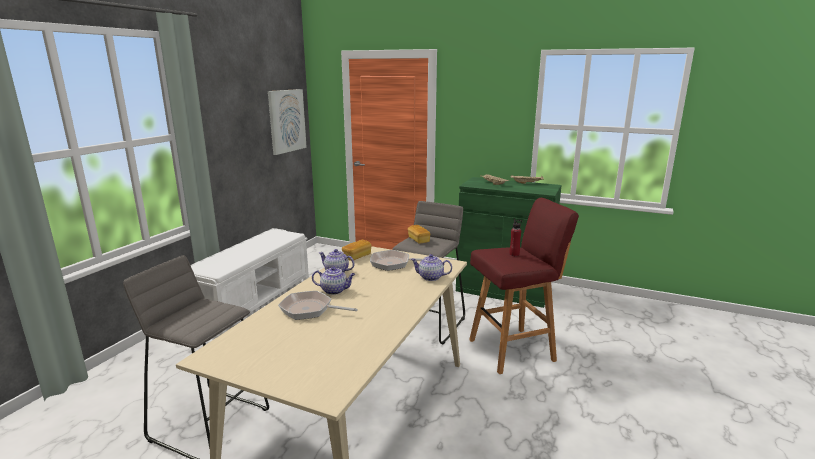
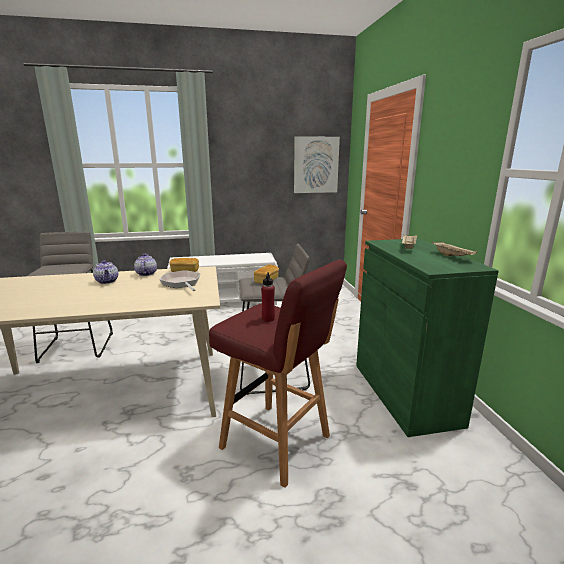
camera: 55 degrees right, 0 degrees up
frying pan [278,291,358,320] -> none
teapot [411,254,452,281] -> none

